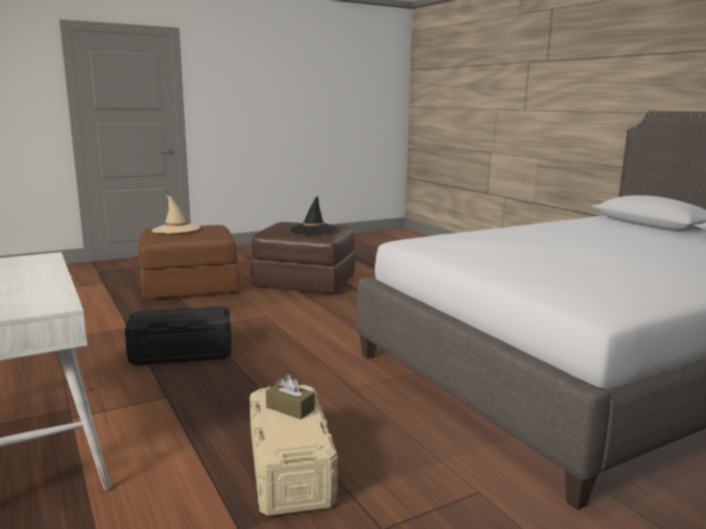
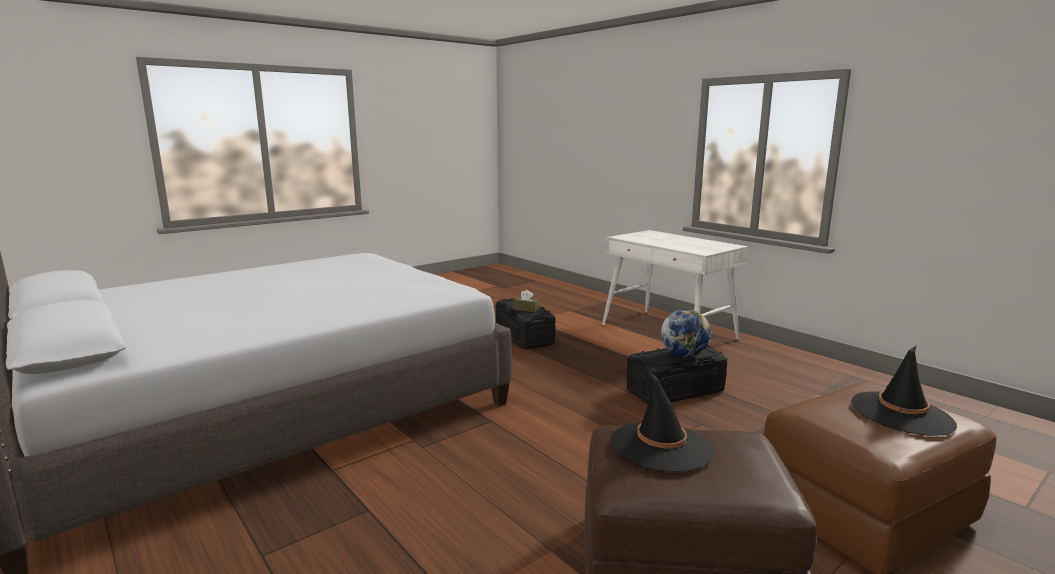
camera: 170 degrees right, 0 degrees up
beige hat [151,195,200,234] -> black hat [851,345,957,436]
beige storage box [249,385,338,516] -> black storage box [496,298,556,349]
none -> globe [661,309,712,357]

